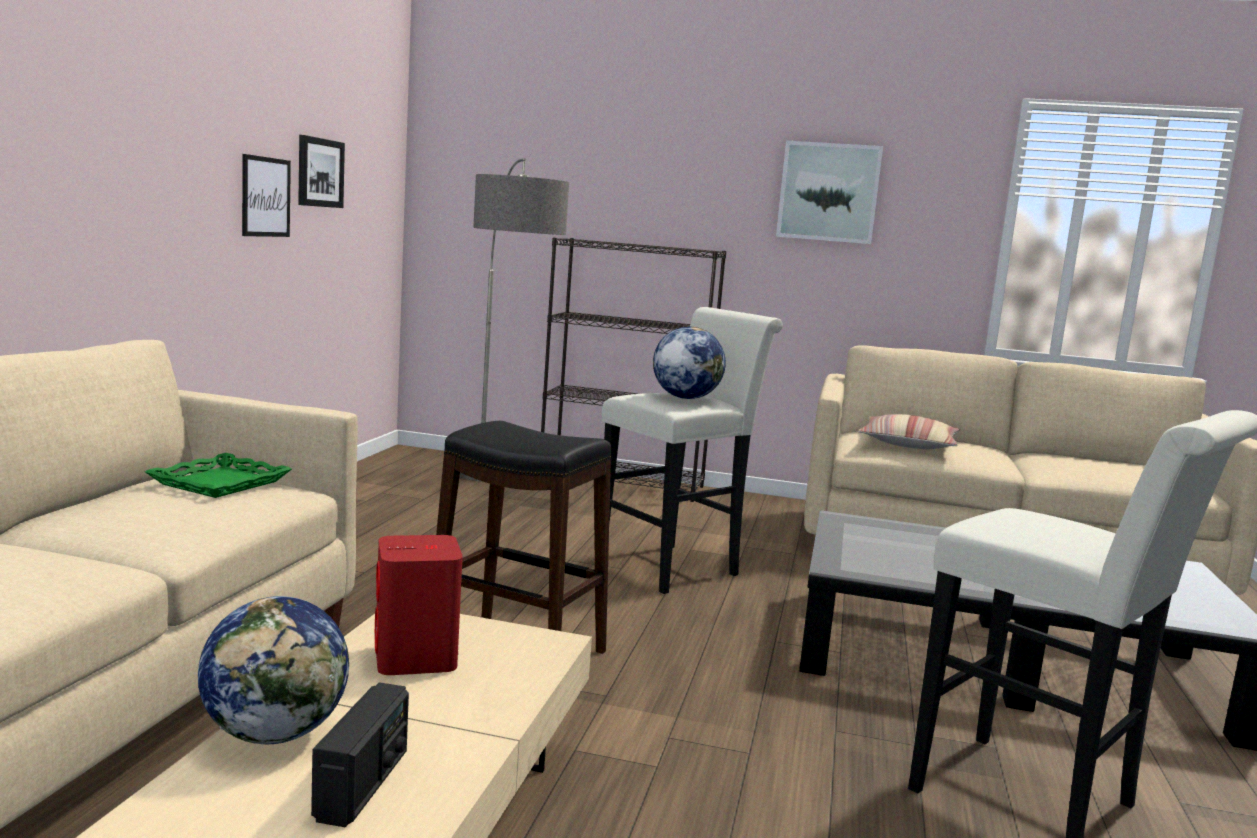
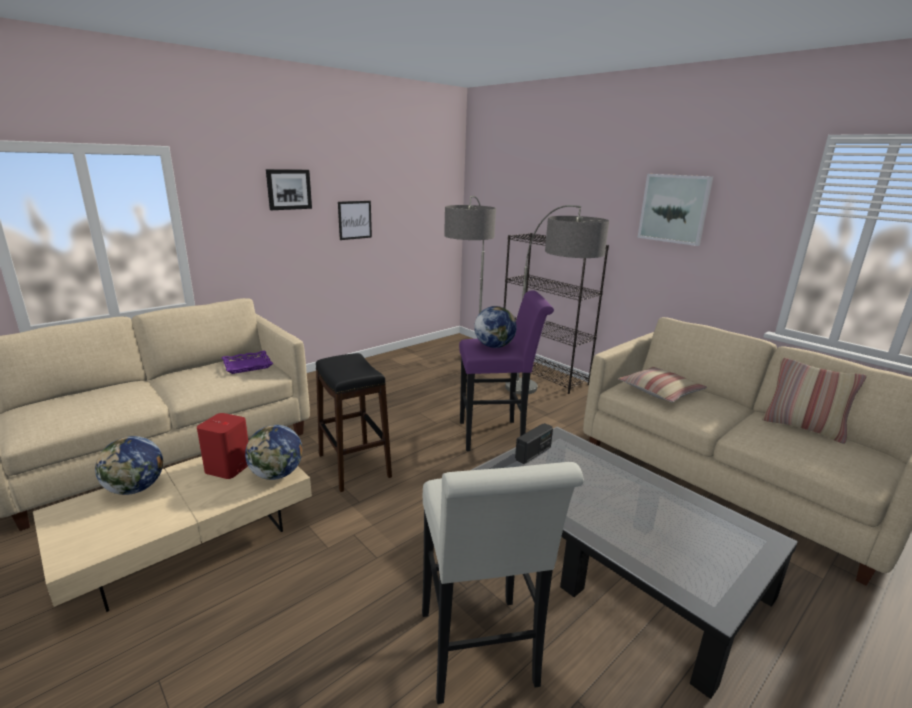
camera: 35 degrees right, 10 degrees up
green tray [145,453,292,498] -> purple tray [221,351,273,374]
picture [298,135,345,208] -> picture moved to [266,169,312,210]
radio [311,683,409,827] -> radio moved to [515,423,553,464]
white stool [602,307,783,594] -> purple stool [459,290,554,451]
none -> globe [245,425,302,480]
none -> floor lamp [505,205,609,394]
none -> pillow [762,357,867,444]

